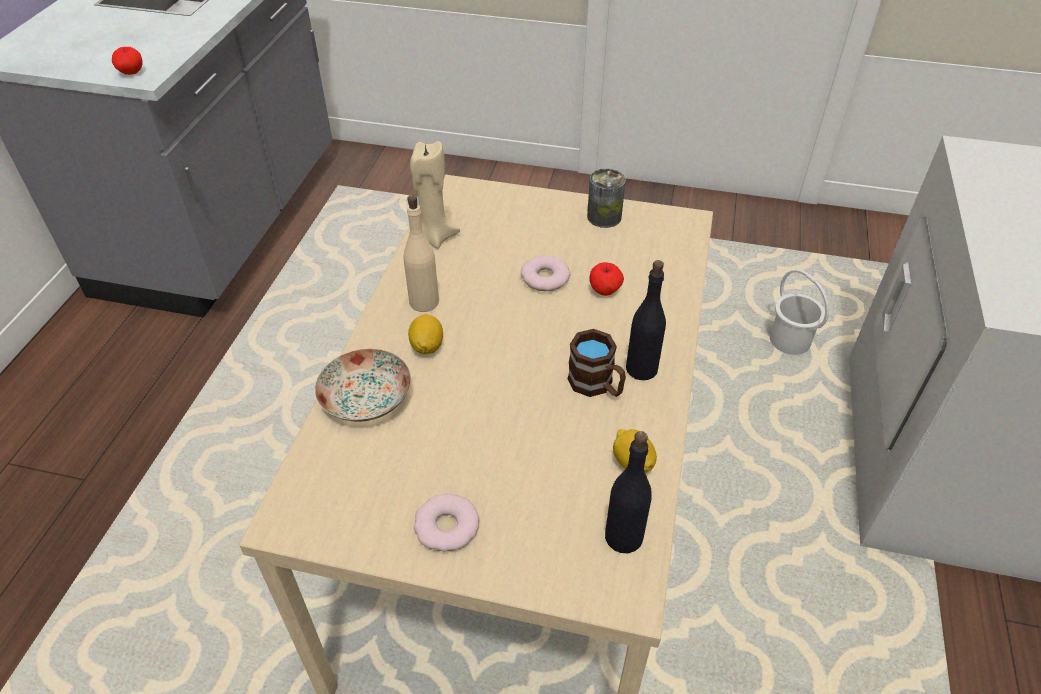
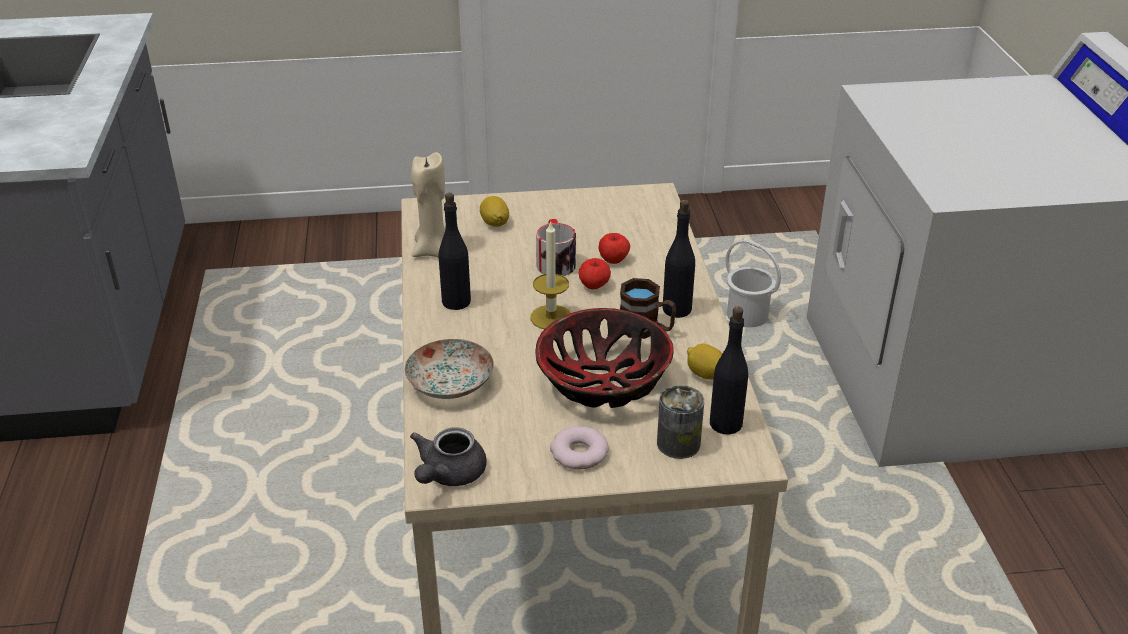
camera: 20 degrees left, 10 degrees down
apple [112,47,142,75] -> apple moved to [579,258,611,289]
beige bottle [404,195,439,312] -> black bottle [439,193,471,310]
lemon [408,314,443,354] -> lemon moved to [480,196,509,227]
donut [521,256,571,291] -> mug [536,219,576,276]
can [587,168,626,228] -> can moved to [657,385,704,459]
none -> grey teapot [410,427,487,486]
none -> candle [531,220,571,329]
none -> bowl [535,308,674,408]

